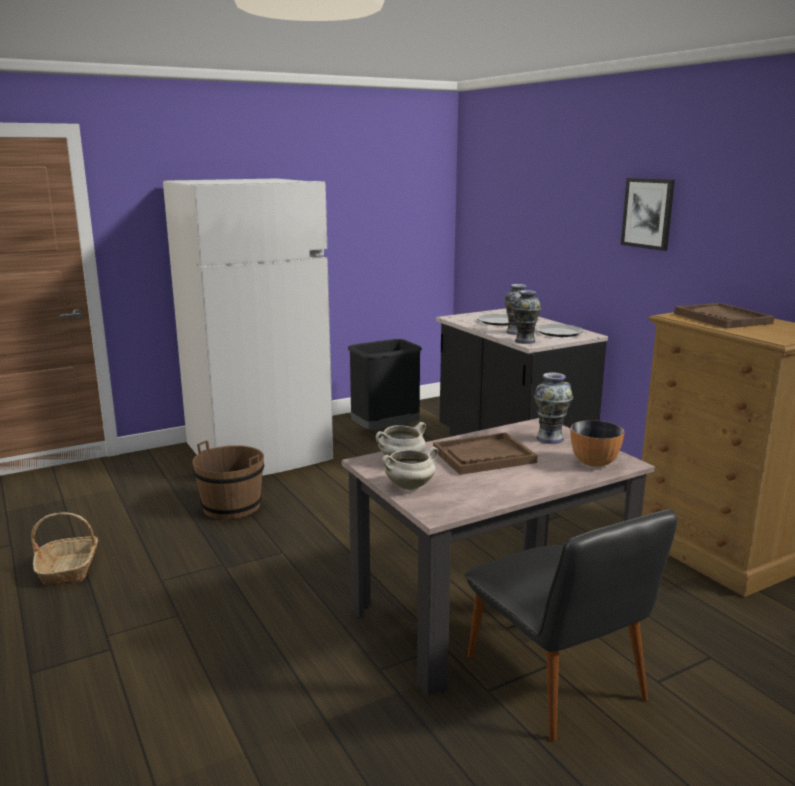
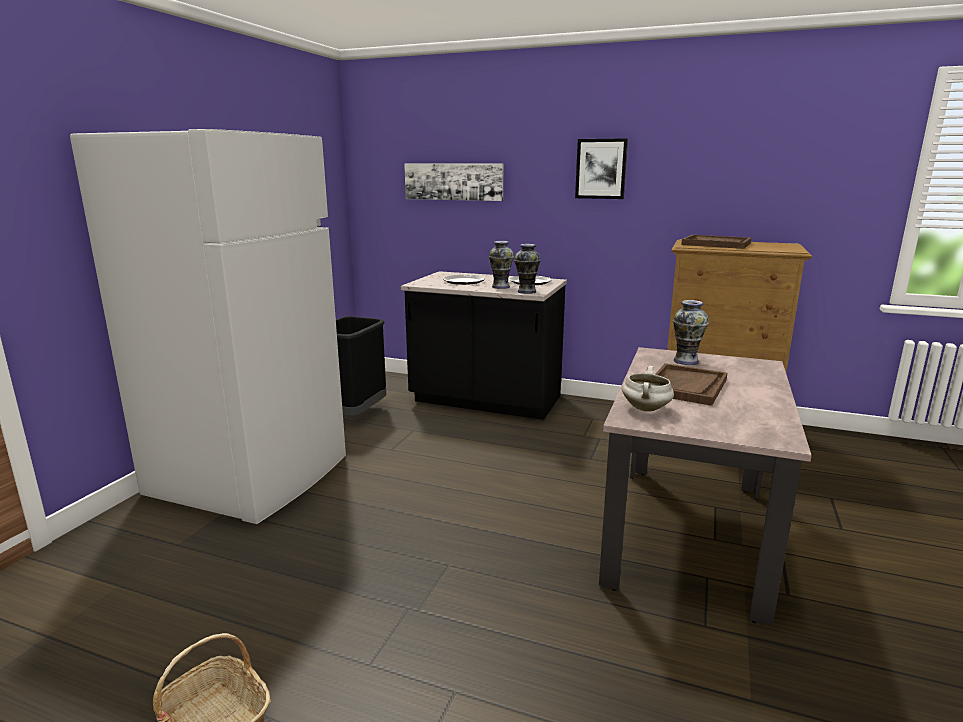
camera: 40 degrees left, 0 degrees up
brown bucket [192,440,264,519] -> none
white cooking pot [382,447,438,490] -> none
black chair [465,509,677,742] -> none
bowl [570,420,624,467] -> none
none -> picture [404,164,503,201]

